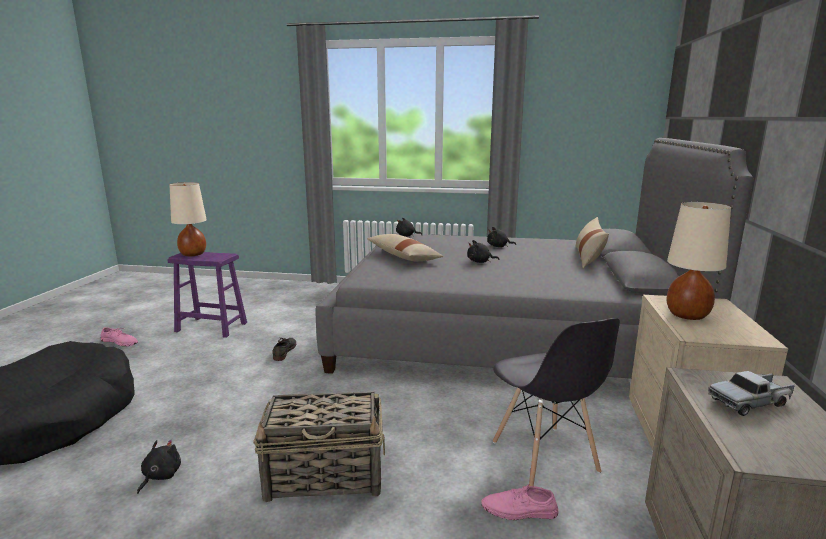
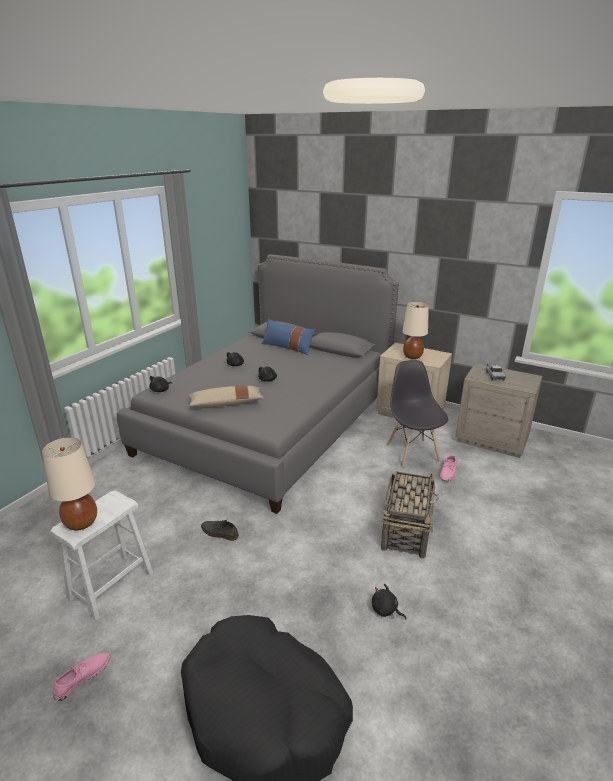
camera: 70 degrees left, 10 degrees up
purple stool [167,252,247,338] -> white stool [50,490,153,620]
grey chair [493,318,620,486] -> grey chair turned 105 degrees counterclockwise [387,360,448,468]
beige pillow [575,217,609,268] -> blue pillow [262,319,316,356]

